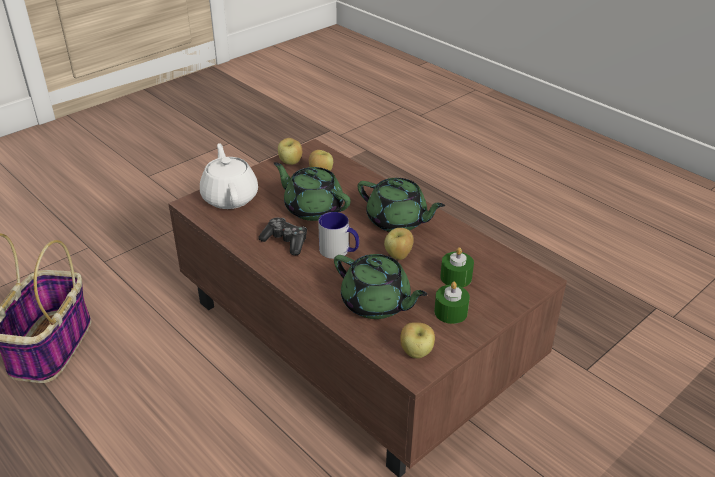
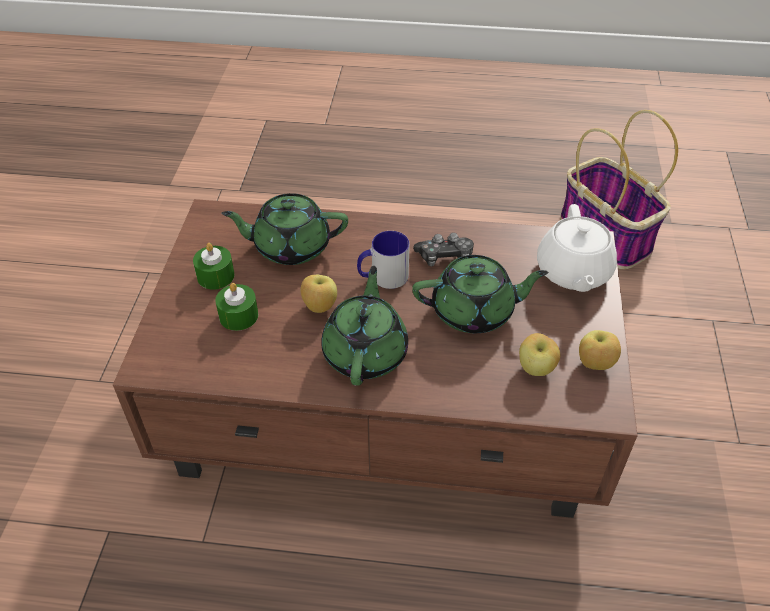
camera: 140 degrees right, 10 degrees up
white teapot [200,143,258,209] -> white teapot turned 60 degrees clockwise [537,204,617,292]
green teapot [358,178,445,232] -> green teapot turned 105 degrees clockwise [321,266,408,386]
apple [400,322,435,358] -> none

